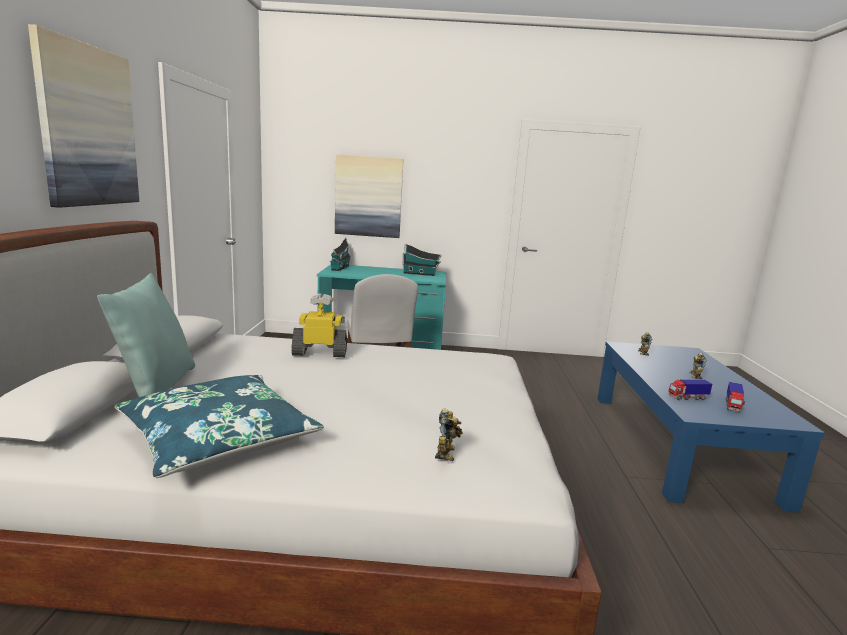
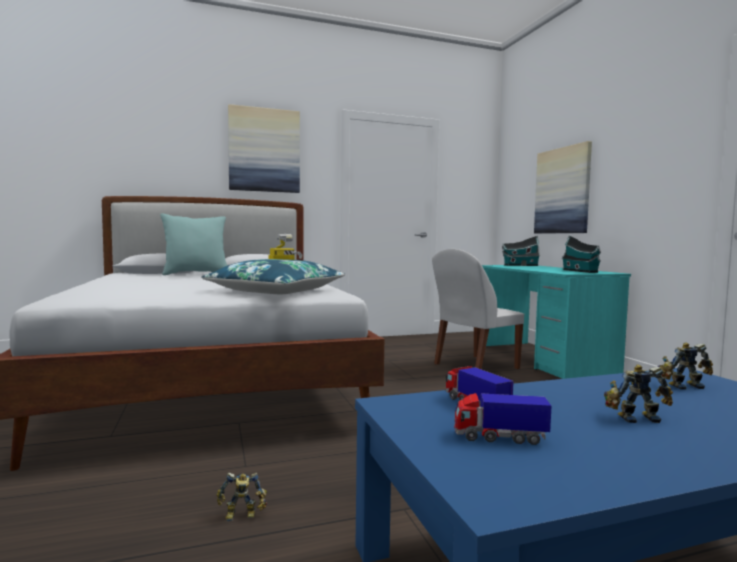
camera: 70 degrees right, 10 degrees down
blue pillow [114,375,324,478] -> blue pillow moved to [202,259,345,294]
toy robot [435,408,463,461] -> toy robot moved to [216,472,267,521]

